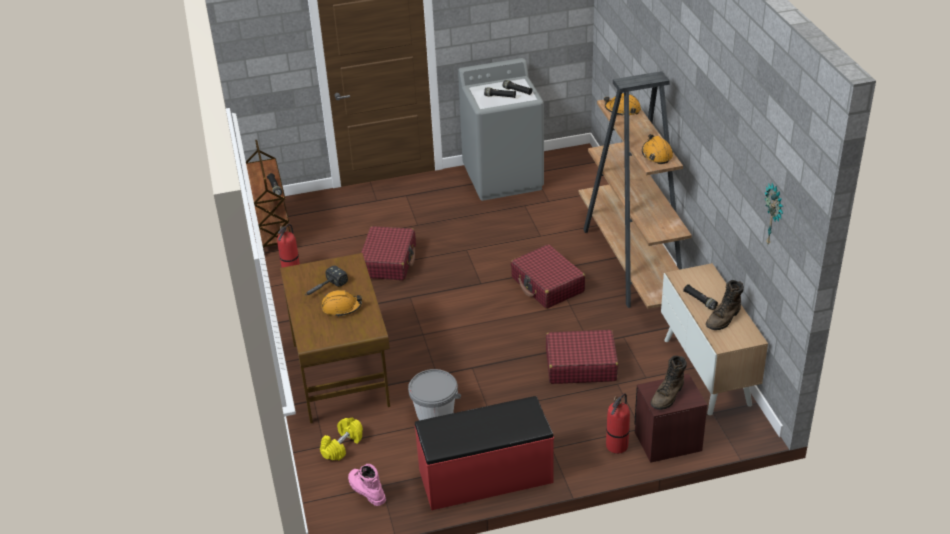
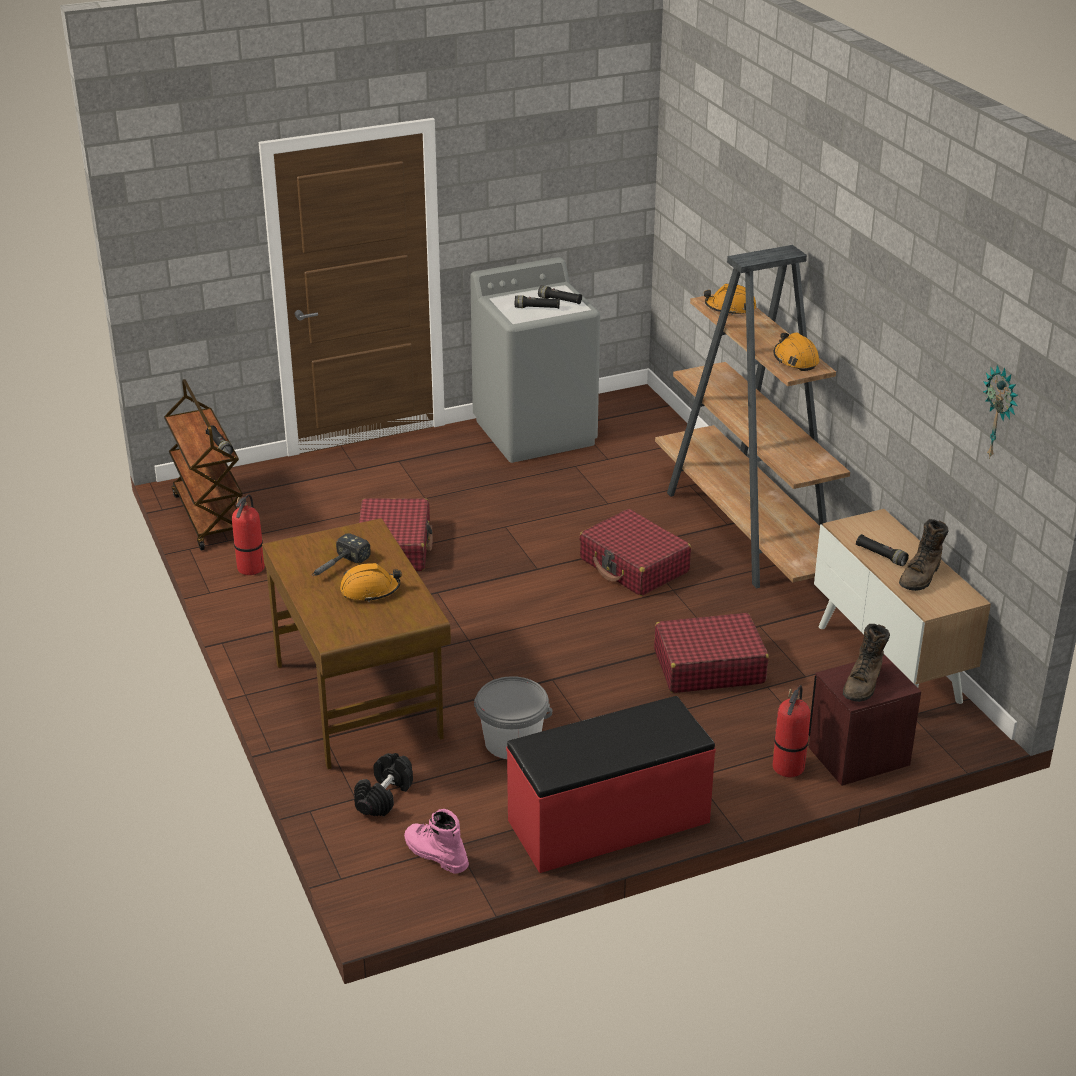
camera: 10 degrees left, 5 degrees down
yellow dumbbell [320,417,363,460] -> black dumbbell [354,753,413,816]

